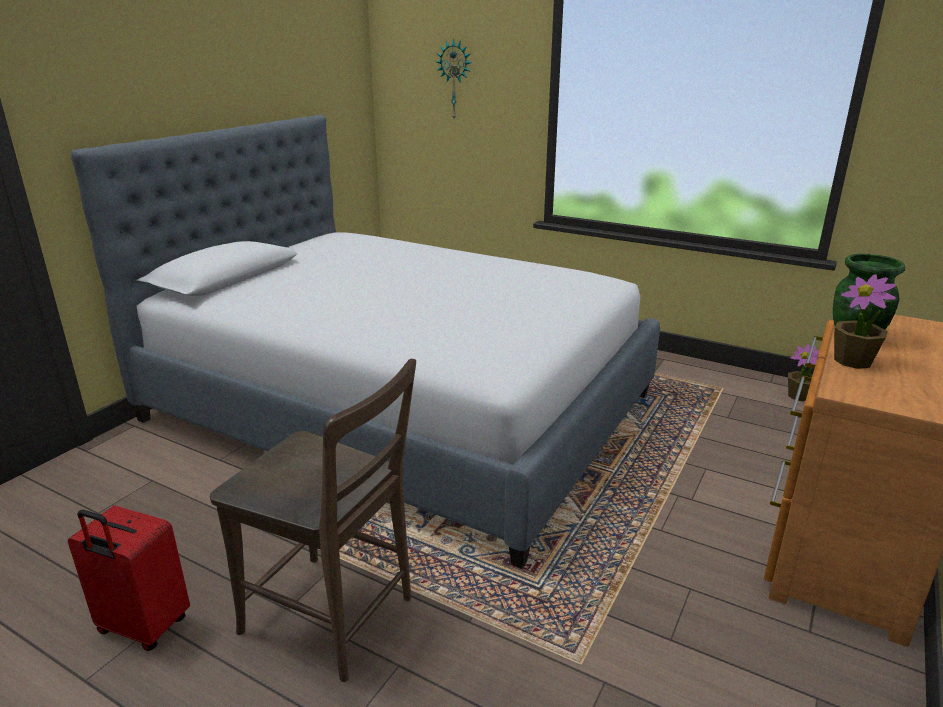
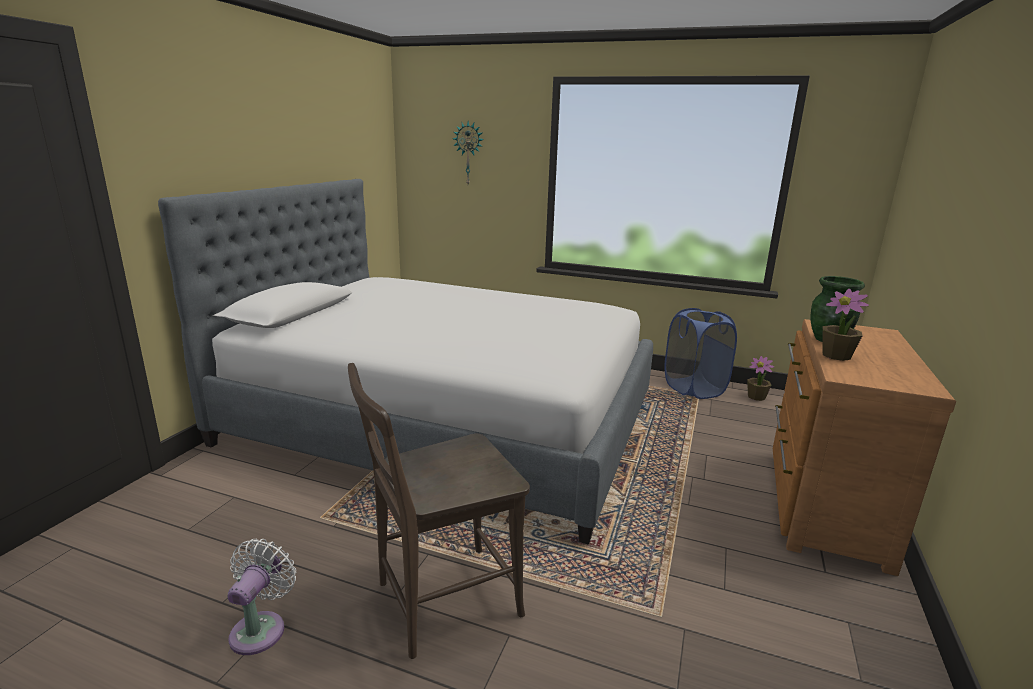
camera: 10 degrees left, 5 degrees down
red suitcase [68,506,190,651] -> white fan [228,539,296,655]
brown chair [210,359,416,682] -> brown chair turned 135 degrees clockwise [348,363,530,659]
none -> blue laundry basket [664,308,737,399]

